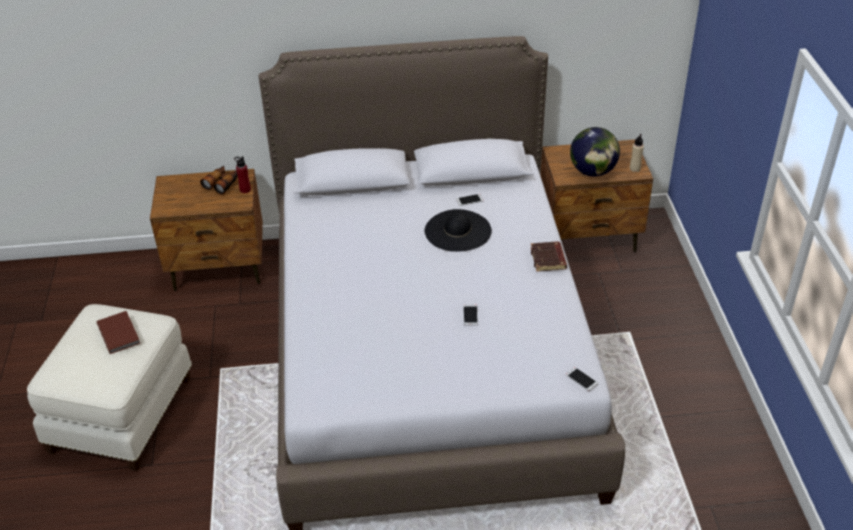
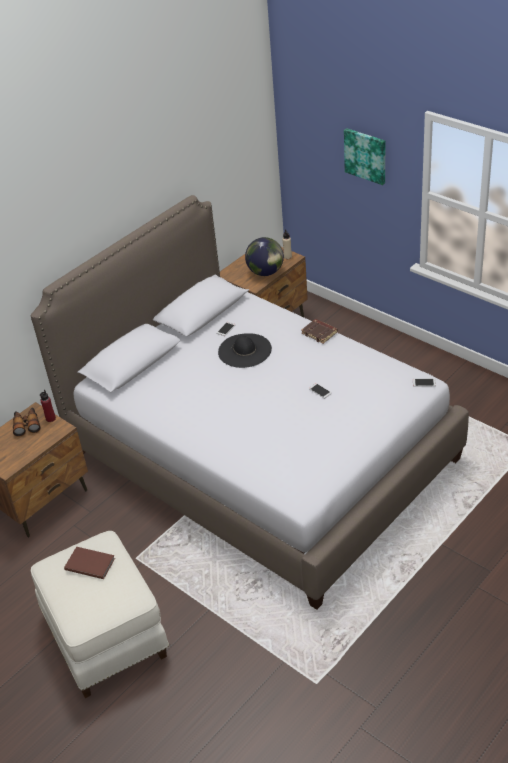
camera: 40 degrees left, 0 degrees up
none -> picture [344,128,385,185]

